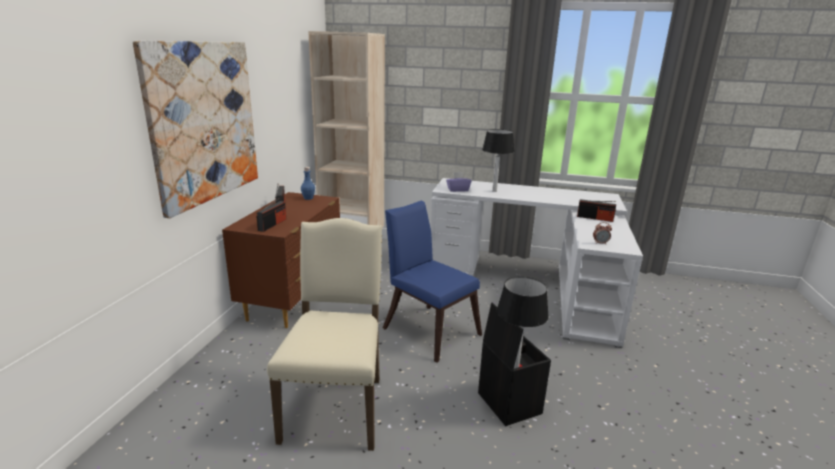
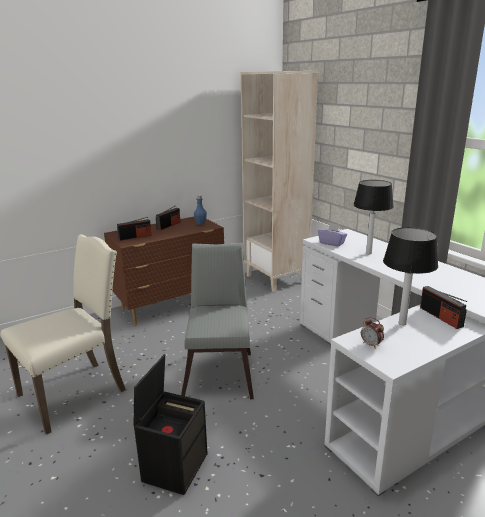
camera: 45 degrees right, 0 degrees up
picture [133,40,258,218] -> none
blue chair [383,200,482,362] -> grey chair [181,243,254,399]
table lamp [496,277,549,369] -> table lamp moved to [383,227,438,325]

